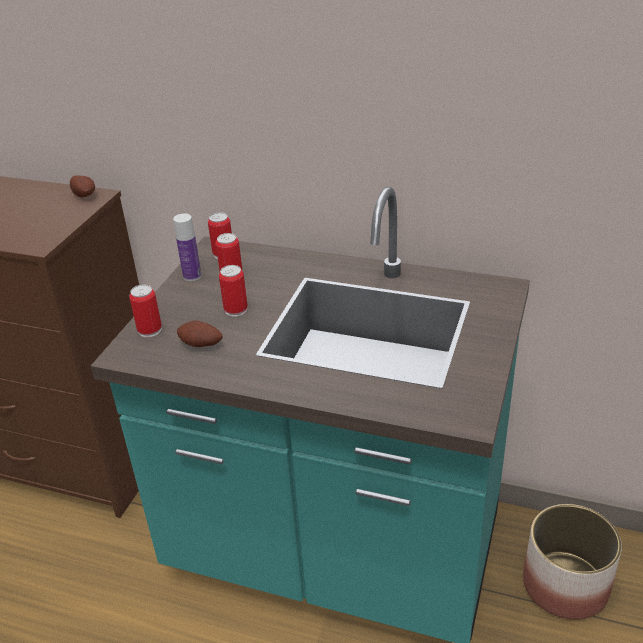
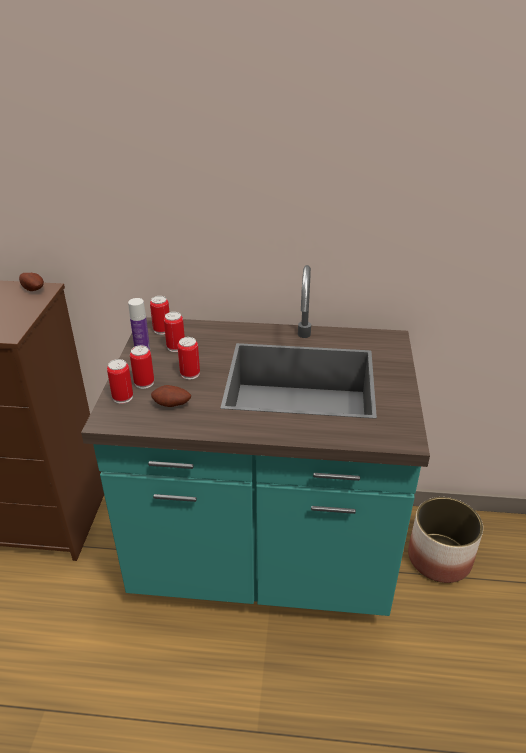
camera: 15 degrees left, 0 degrees up
none -> can [130,345,154,389]

